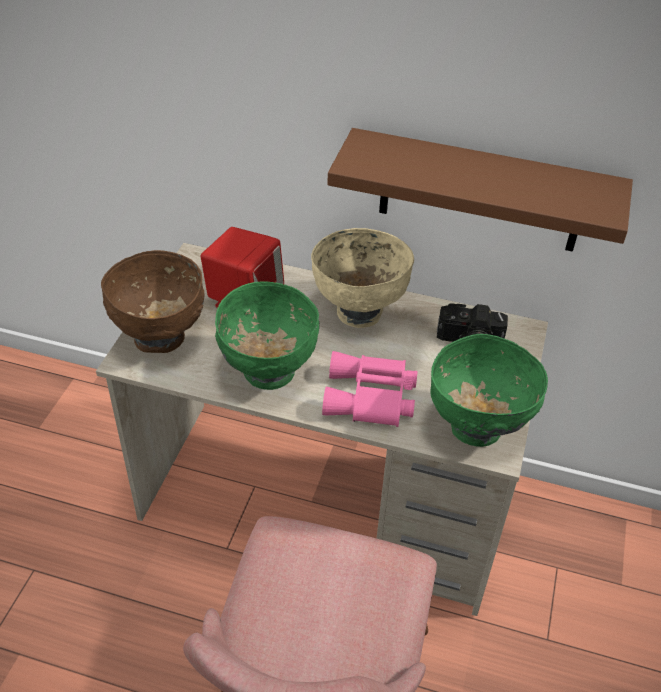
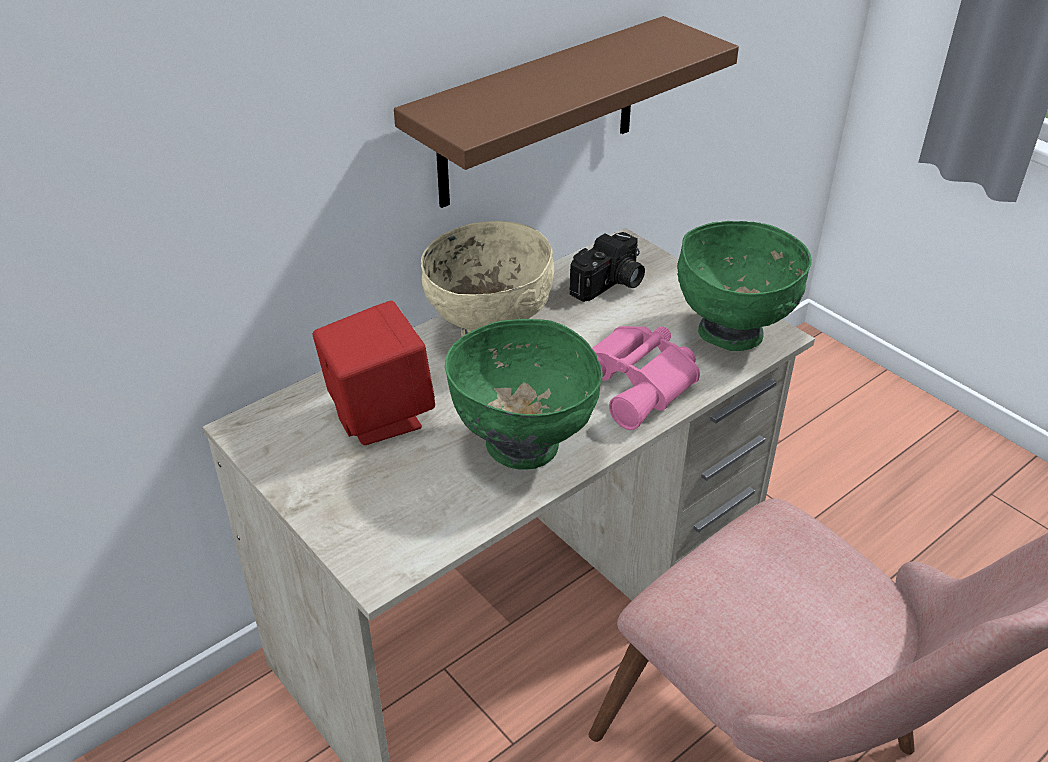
camera: 55 degrees left, 5 degrees down
brown bowl [101,250,205,353] -> none

